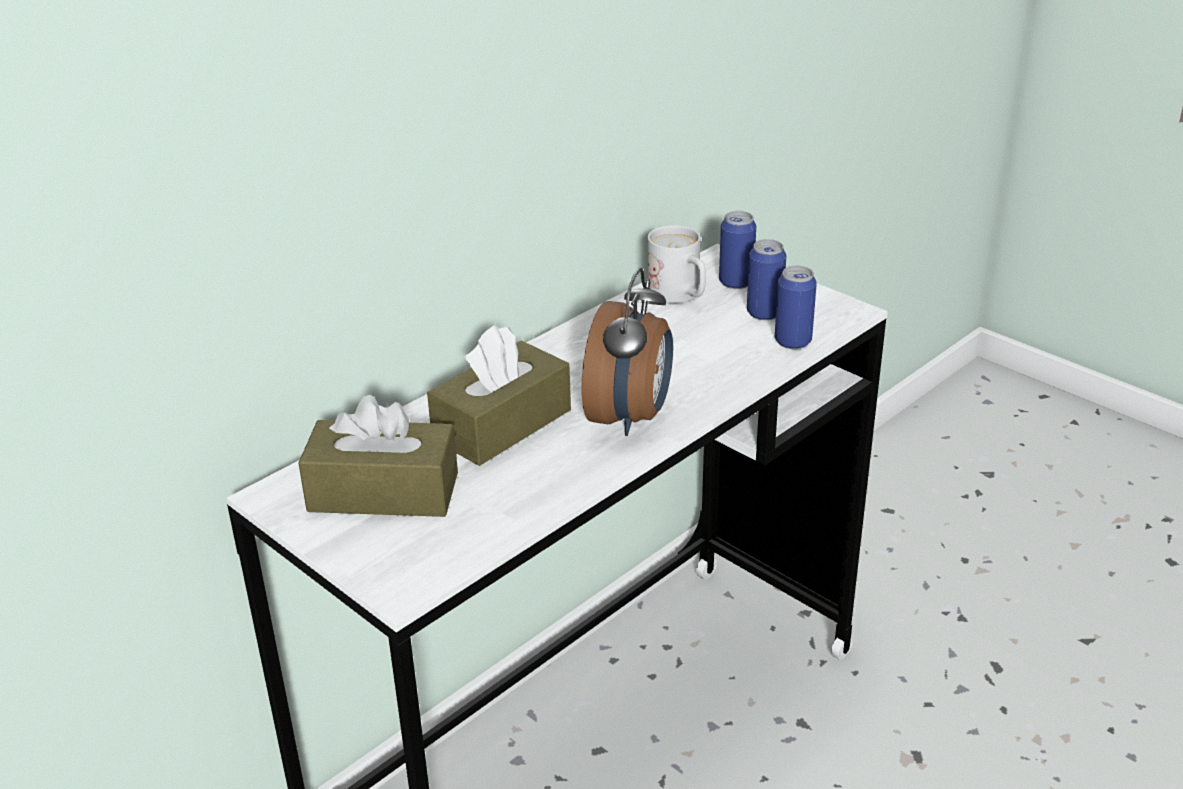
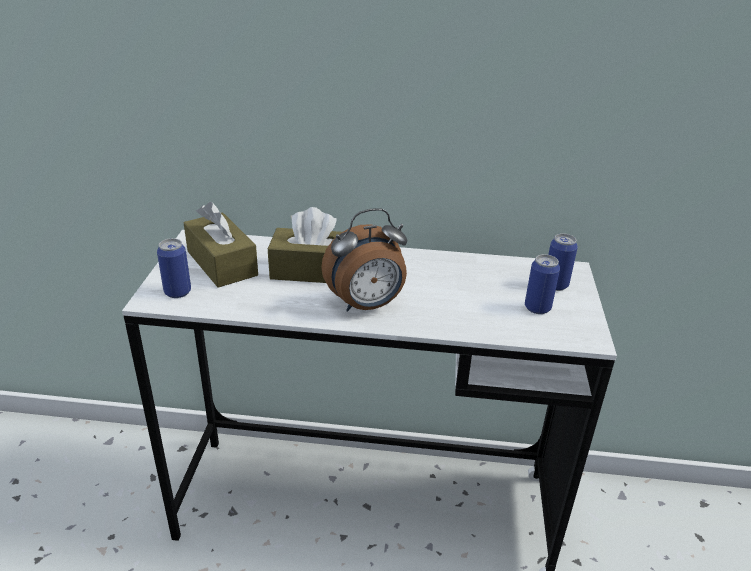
camera: 50 degrees right, 0 degrees up
white mug [647,225,706,303] -> none
can [775,266,817,349] -> can moved to [157,238,191,298]

